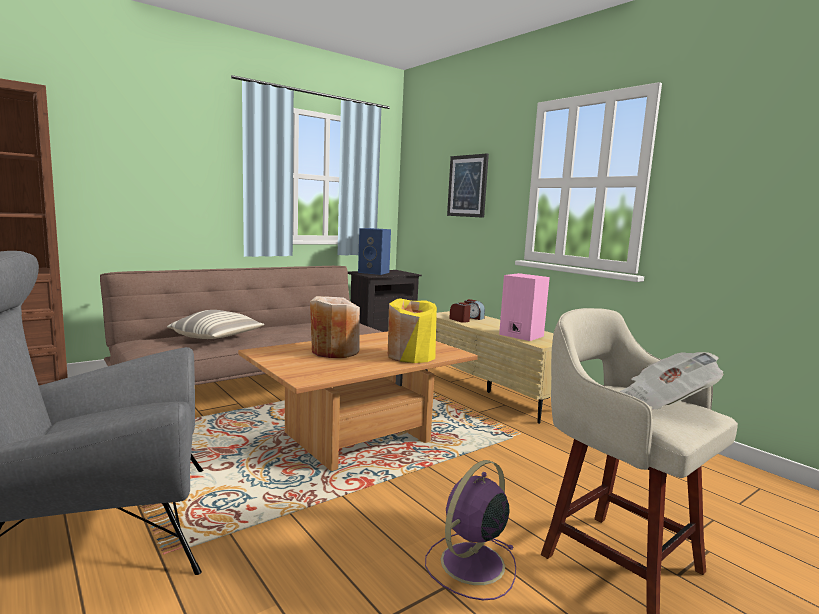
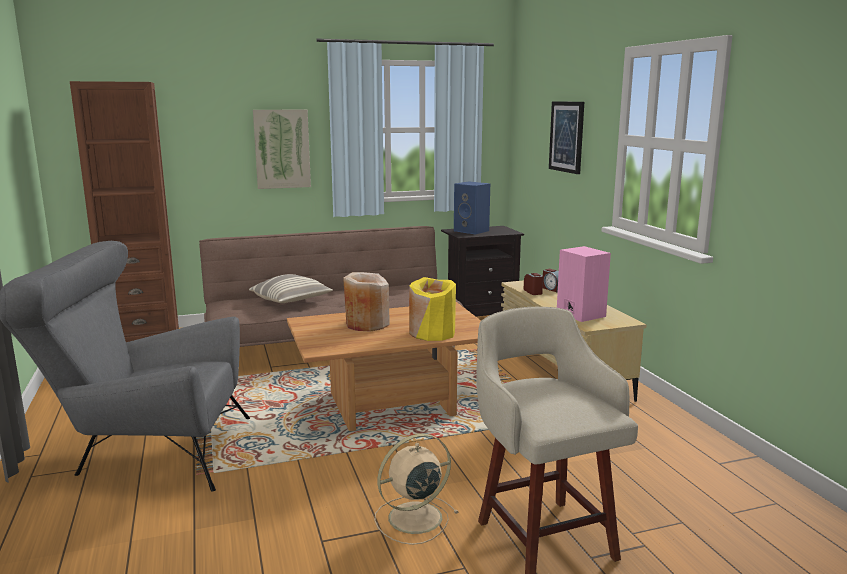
camera: 20 degrees right, 5 degrees up
purple fan [425,460,516,600] -> beige fan [374,434,459,545]
newspaper [619,352,723,410] -> none
none -> picture [253,110,311,189]

